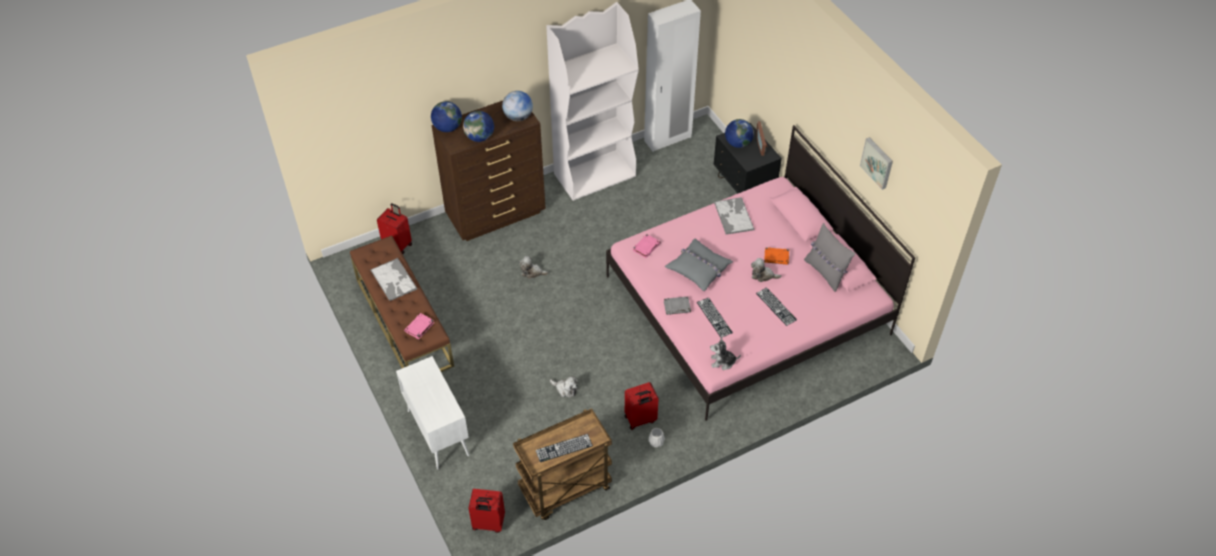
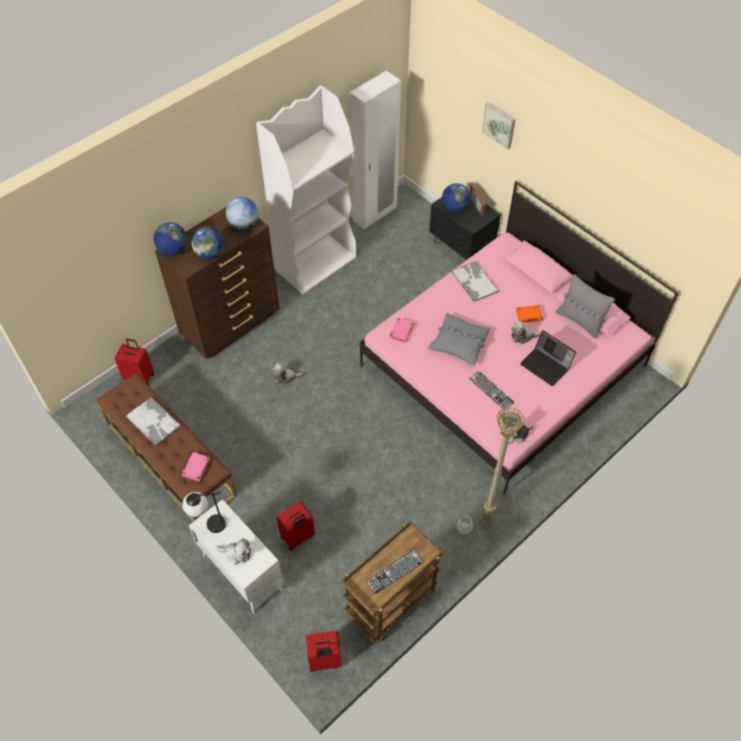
camera: 15 degrees left, 5 degrees up
plush toy [550,376,578,397] -> plush toy moved to [216,538,251,565]
red suitcase [625,382,659,430] -> red suitcase moved to [277,501,315,551]
grey book [664,297,691,315] -> none
keyboard [756,287,797,326] -> laptop [520,330,576,386]
picture [860,137,893,190] -> picture moved to [482,102,516,149]
none -> table lamp [182,492,226,533]
none -> beige floor lamp [480,407,525,526]

